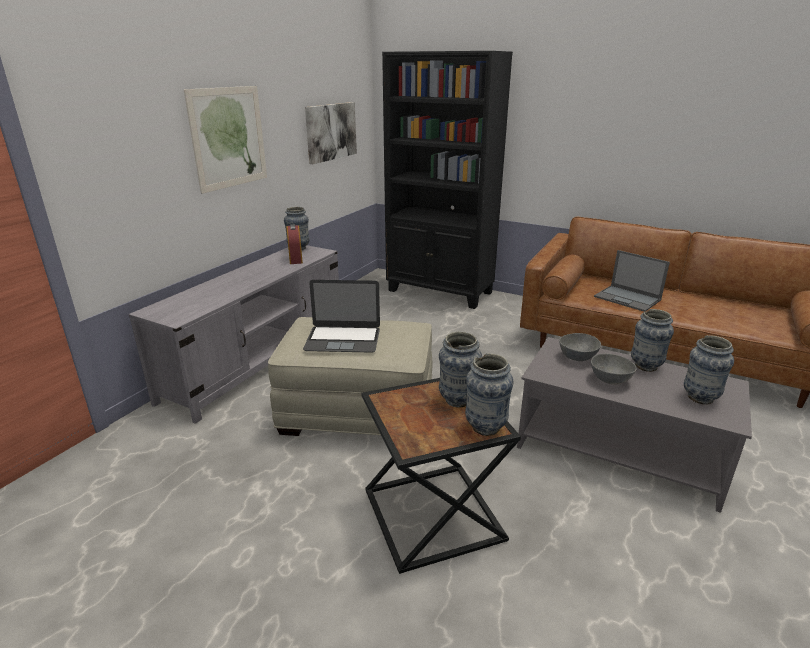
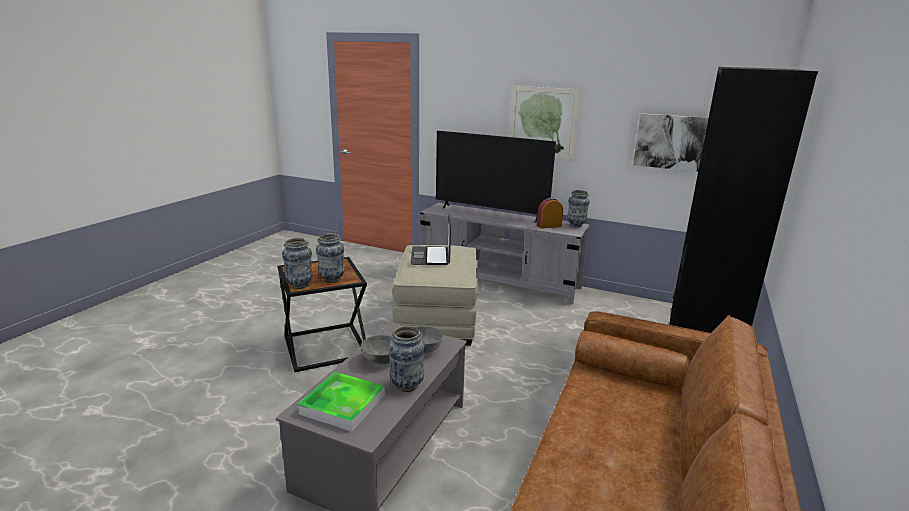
camera: 85 degrees right, 5 degrees down
laptop [594,250,670,312] -> none
vase [684,335,734,405] -> tray [298,372,385,432]
none -> television [436,131,556,223]

